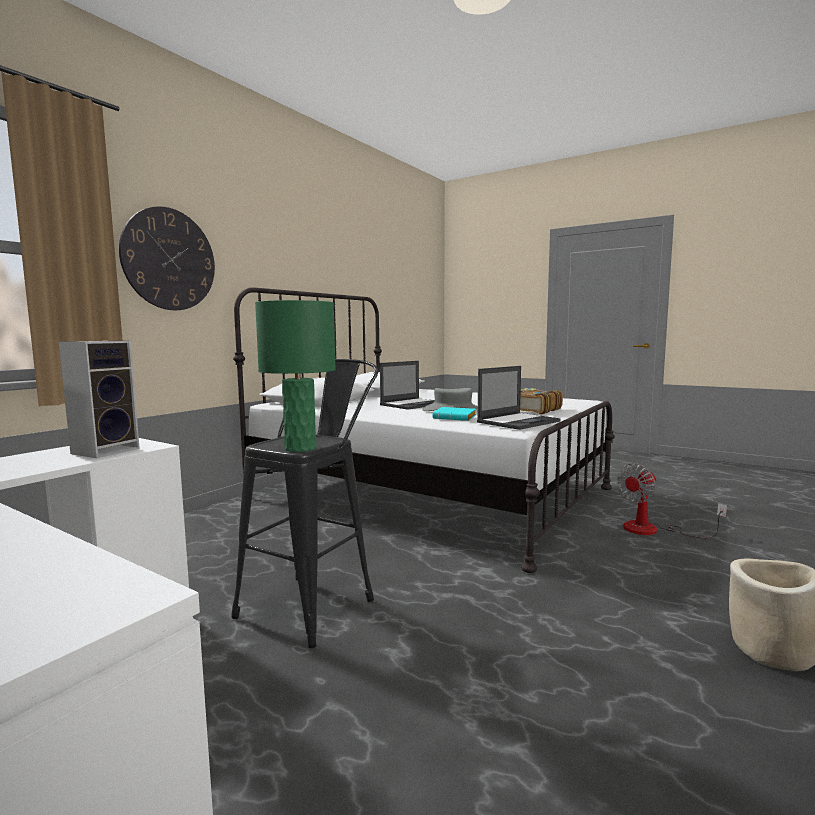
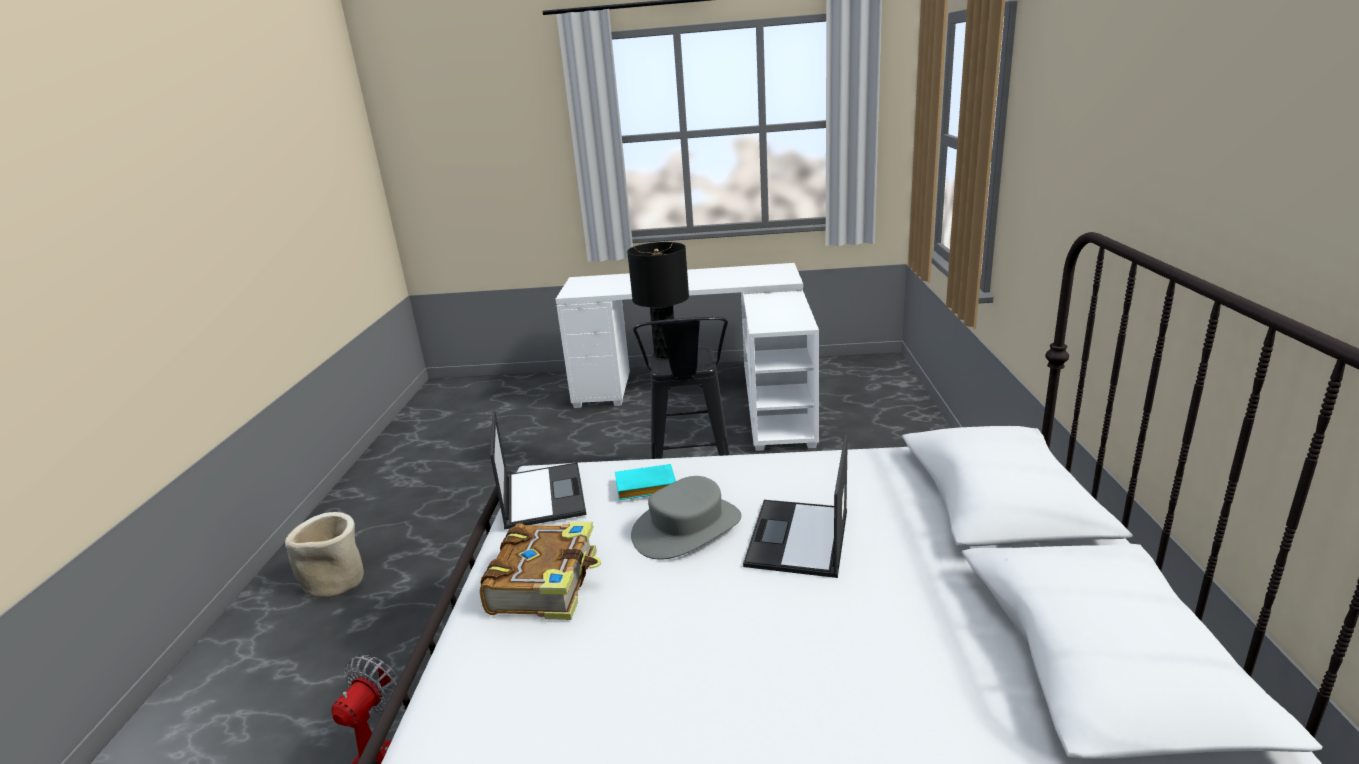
camera: 150 degrees right, 15 degrees up
speaker [59,341,140,458] -> none
wall clock [119,206,215,310] -> none
green table lamp [255,300,336,452] -> black table lamp [627,242,689,358]
laptop [477,366,561,430] -> laptop turned 150 degrees clockwise [490,410,587,530]

